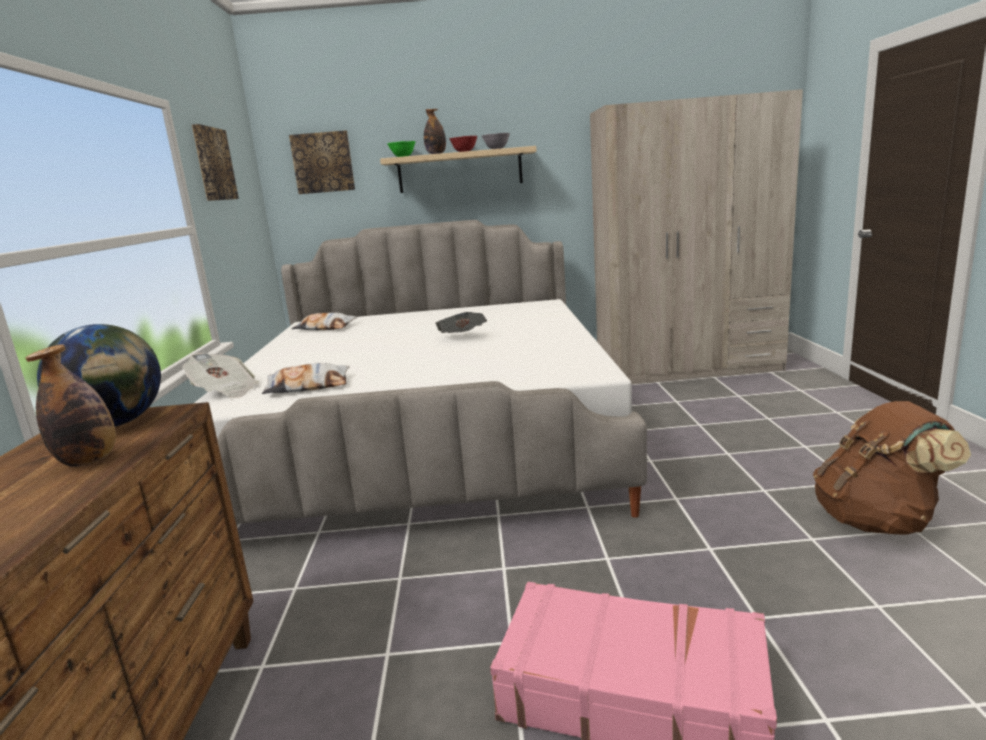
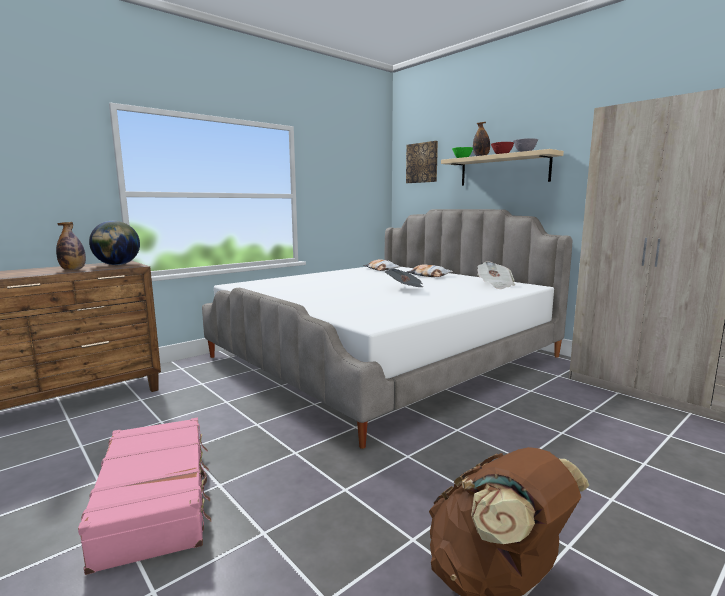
camera: 50 degrees right, 5 degrees down
newspaper [182,353,259,398] -> newspaper moved to [477,261,515,289]
picture [192,124,239,201] -> none
pillow [262,363,350,394] -> pillow moved to [407,265,453,277]

